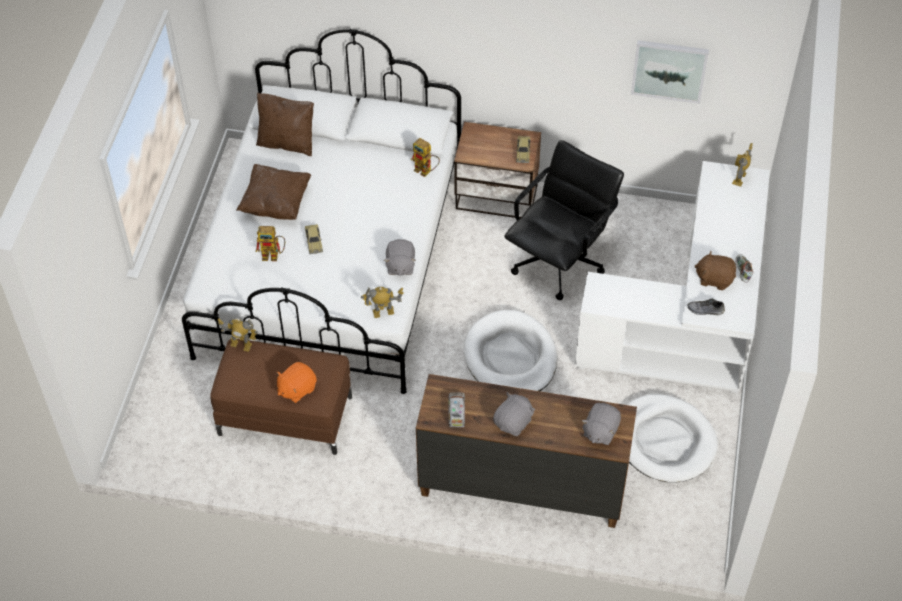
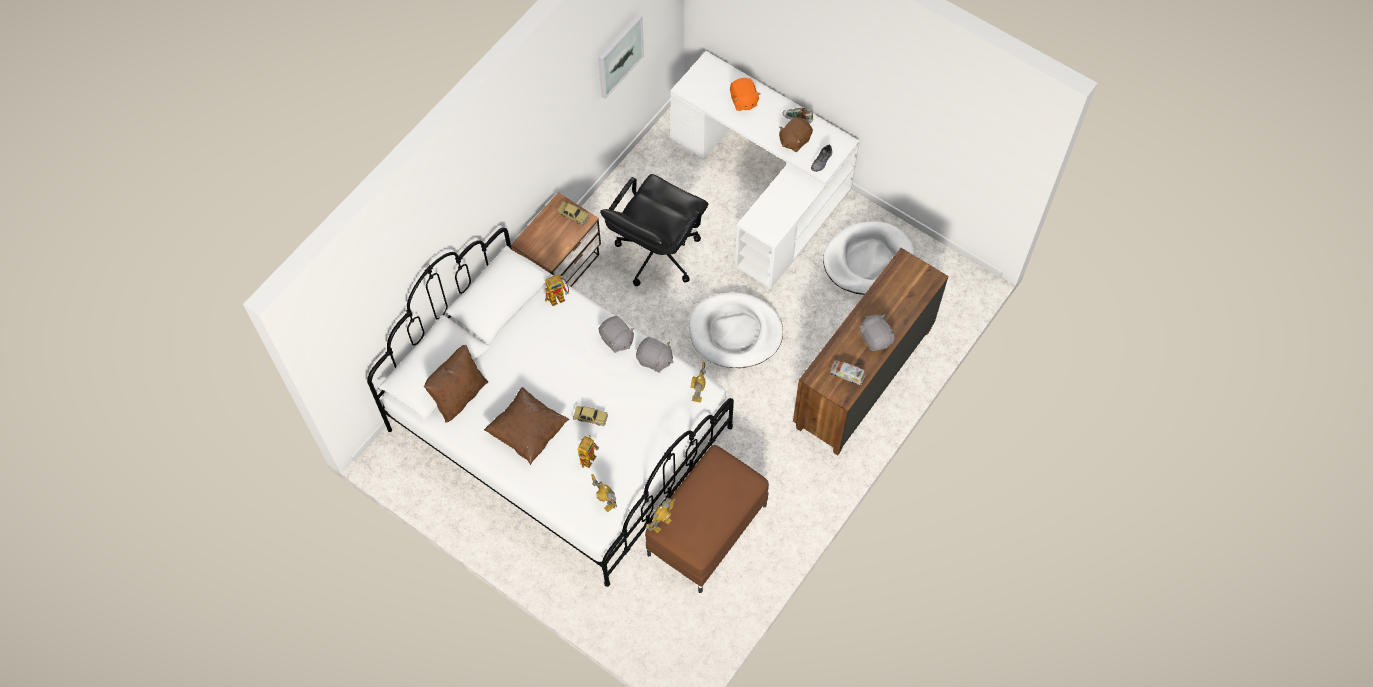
camera: 65 degrees left, 10 degrees up
orange plush toy [276,362,317,403] -> orange plush toy moved to [730,78,761,111]
black office chair [504,140,624,300] -> black office chair turned 120 degrees counterclockwise [600,174,708,286]
grey plush toy [582,403,621,445] -> grey plush toy moved to [599,316,634,353]
toy robot [732,143,753,187] -> toy robot moved to [591,474,617,512]

